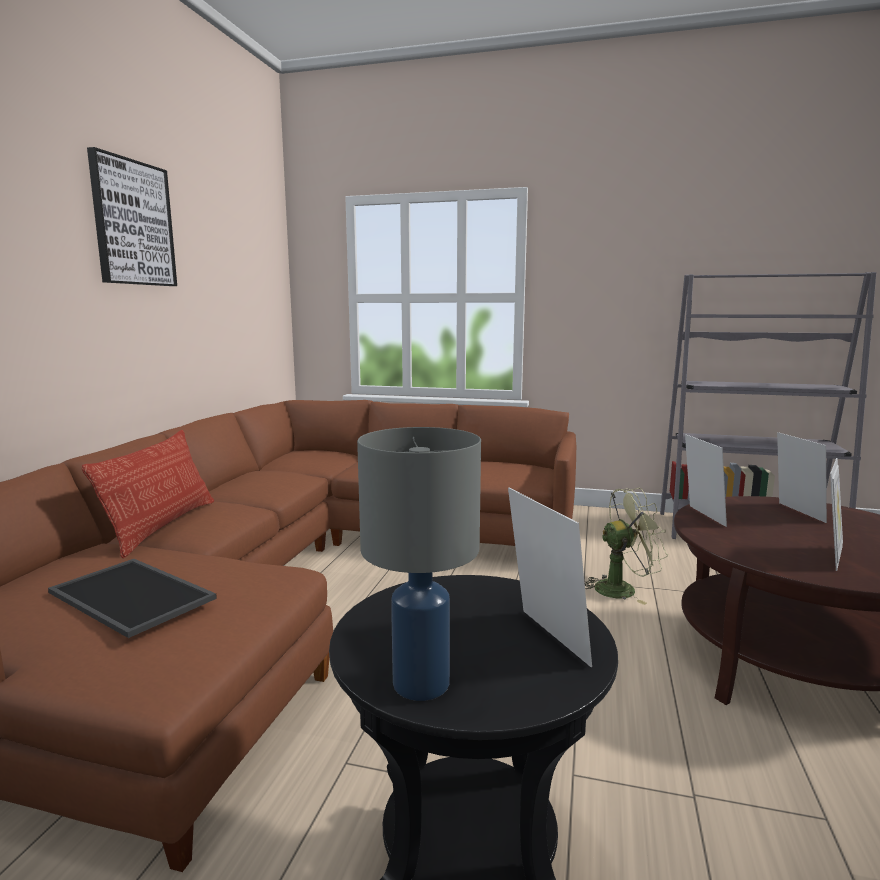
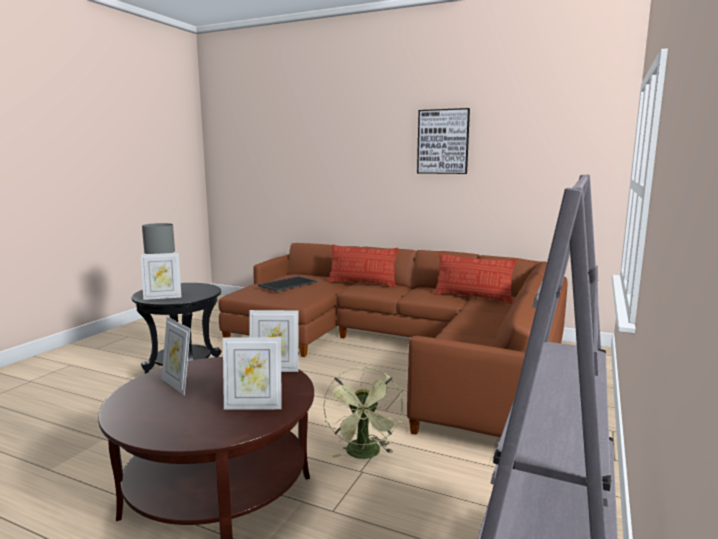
camera: 100 degrees right, 0 degrees up
none -> pillow [434,253,517,304]

